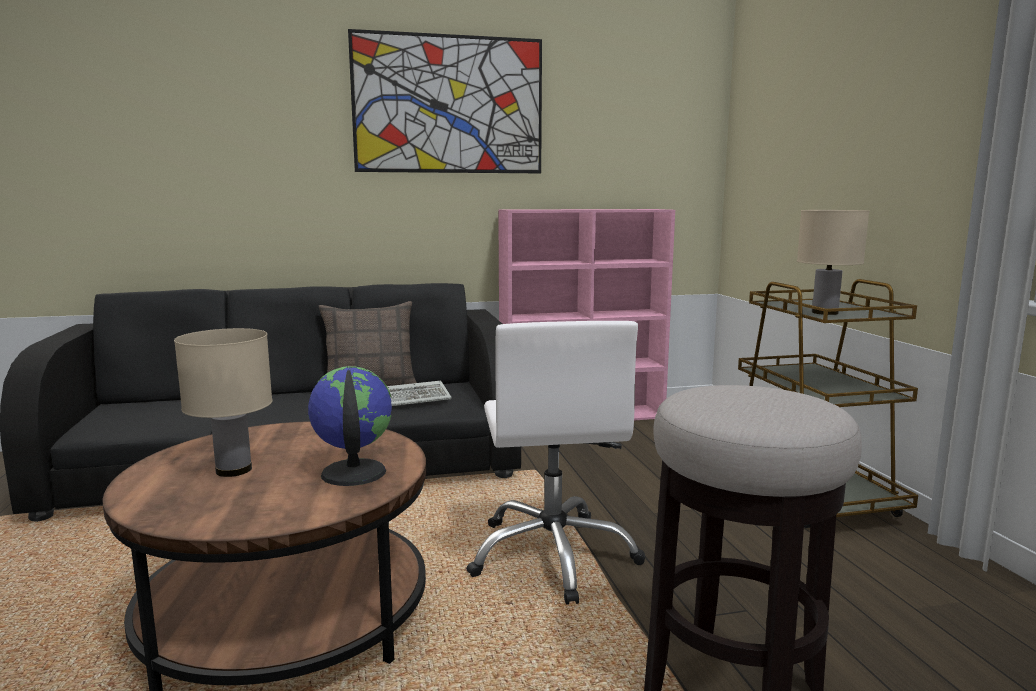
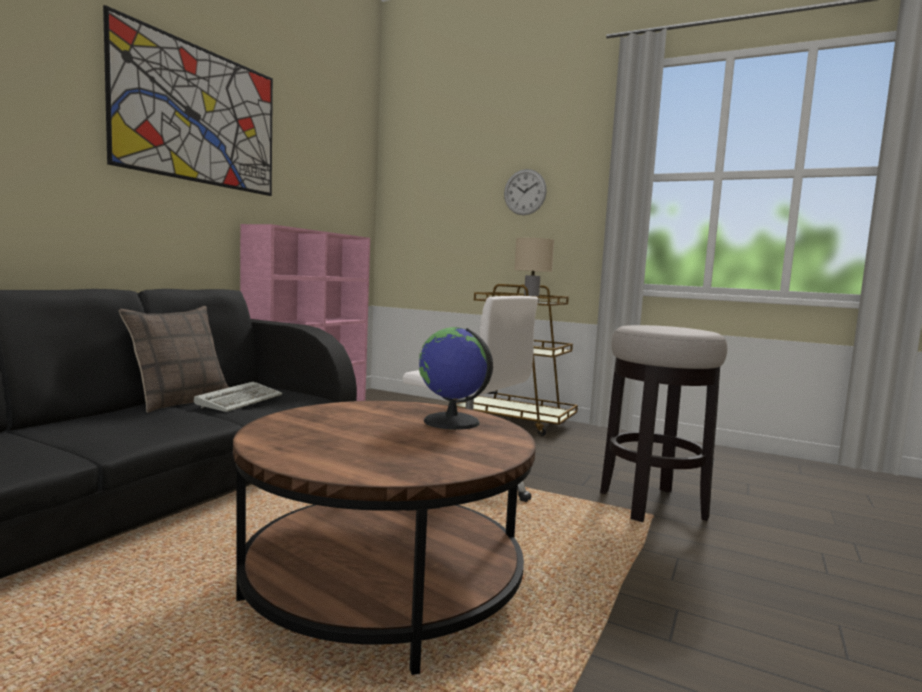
camera: 50 degrees left, 5 degrees down
beige table lamp [174,328,272,477] -> none
none -> wall clock [504,169,547,215]

